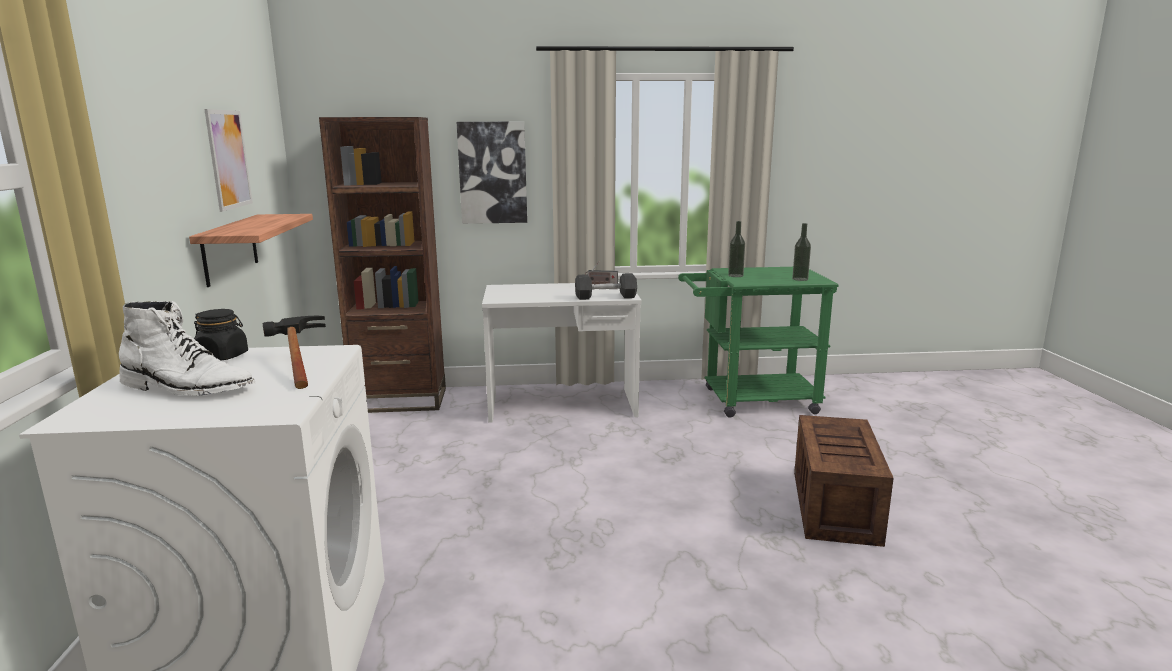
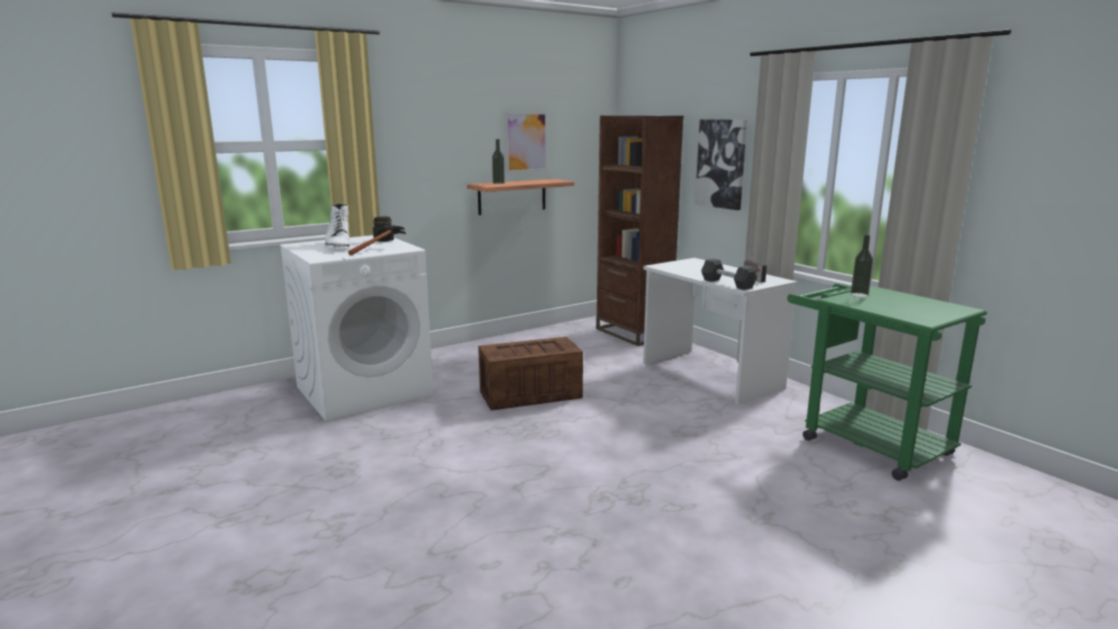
camera: 60 degrees right, 0 degrees up
bottle [792,223,811,281] -> bottle moved to [492,139,505,184]
crate [794,415,894,547] -> crate moved to [478,337,583,411]

